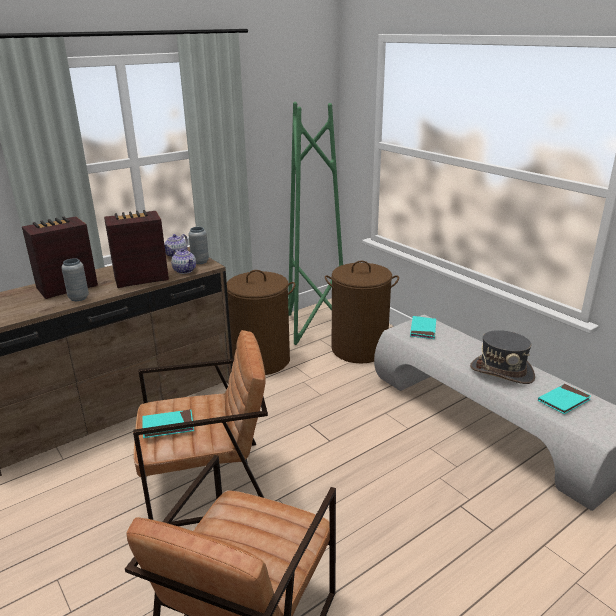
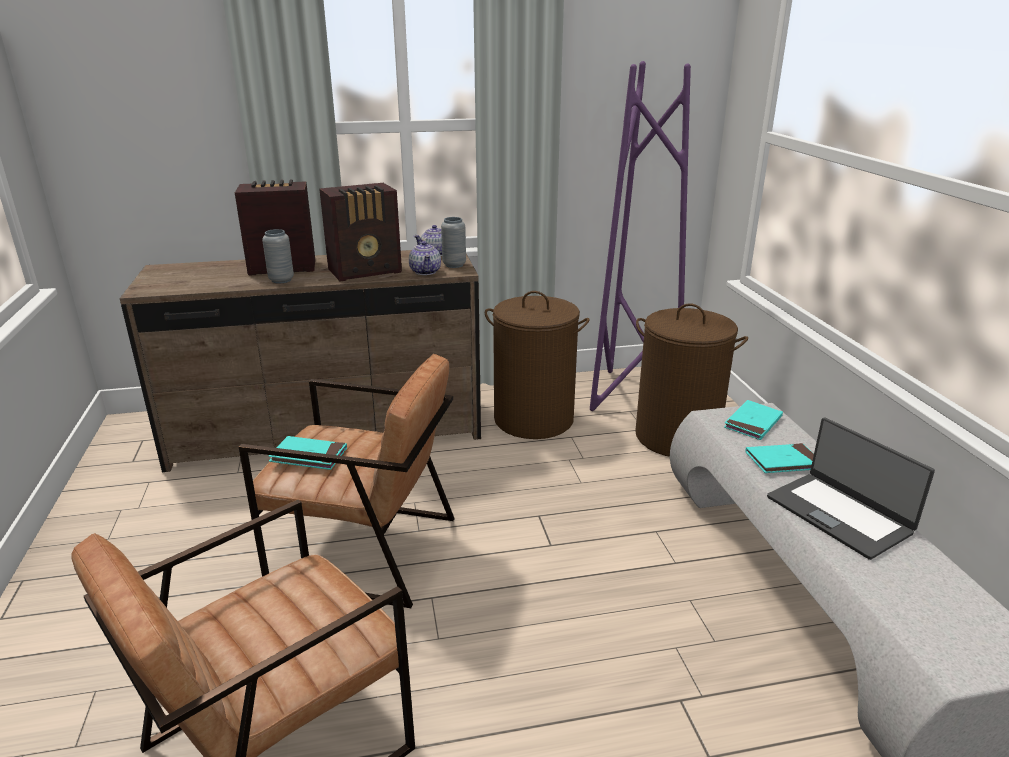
camera: 25 degrees right, 0 degrees up
radio [104,210,169,288] -> radio turned 150 degrees clockwise [319,183,402,282]
green clothes rack [288,102,343,345] -> purple clothes rack [590,61,691,411]
grey hat [470,330,535,384] -> laptop [767,417,935,560]
turquoise book [538,384,591,414] -> turquoise book moved to [745,443,814,473]

